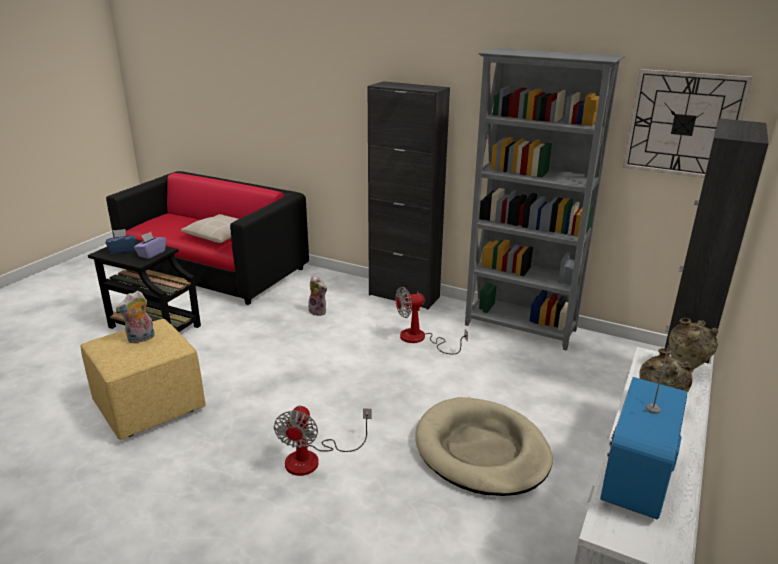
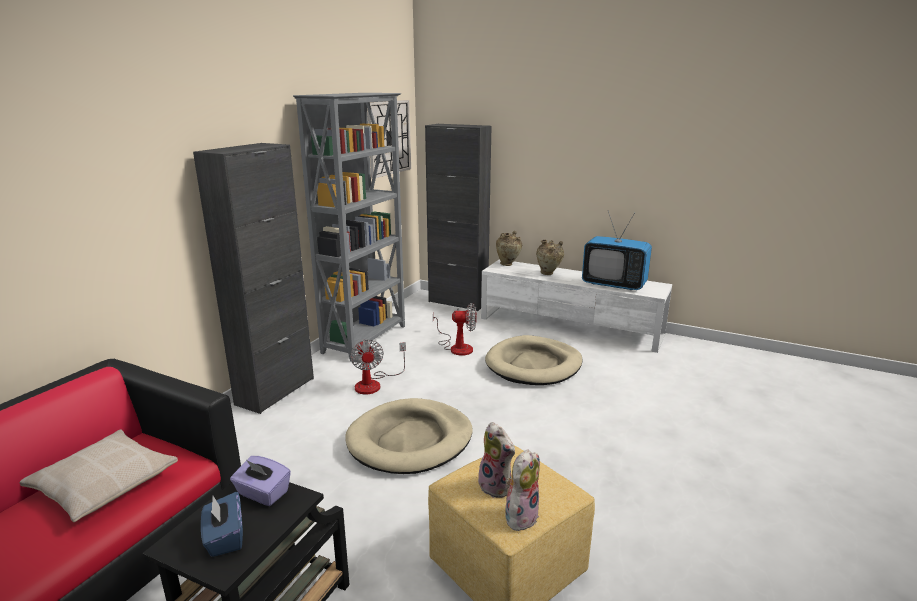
camera: 90 degrees left, 5 degrees down
fan [274,405,371,476] -> fan moved to [433,303,477,356]
plush toy [308,276,327,316] -> plush toy moved to [505,449,540,531]
none -> beige dog bed [345,398,473,474]

